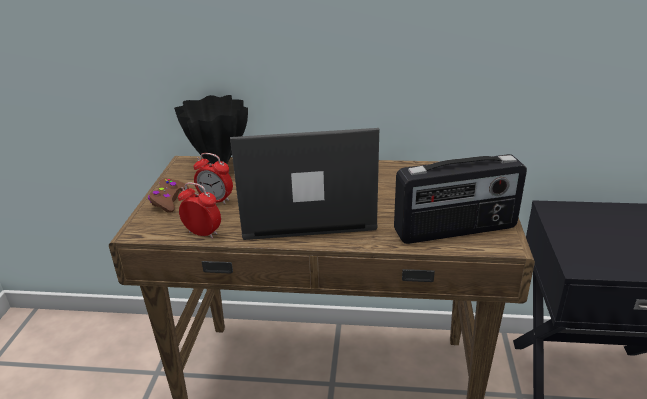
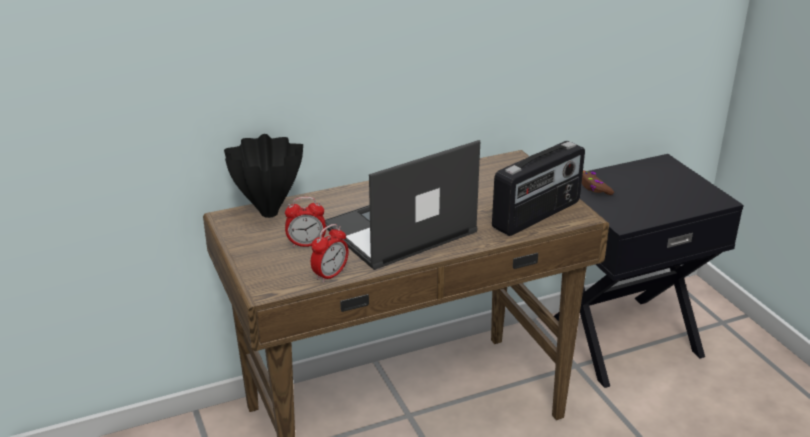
camera: 30 degrees left, 0 degrees up
brown game controller [148,178,189,213] -> brown game controller moved to [582,170,614,195]
alarm clock [178,182,221,239] -> alarm clock turned 135 degrees clockwise [311,224,349,283]

